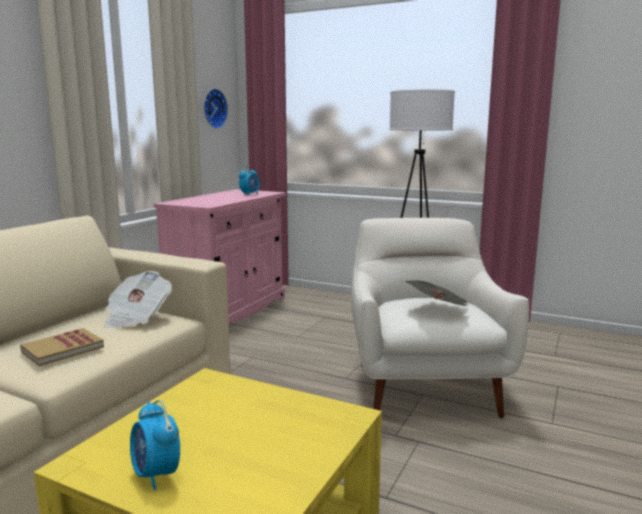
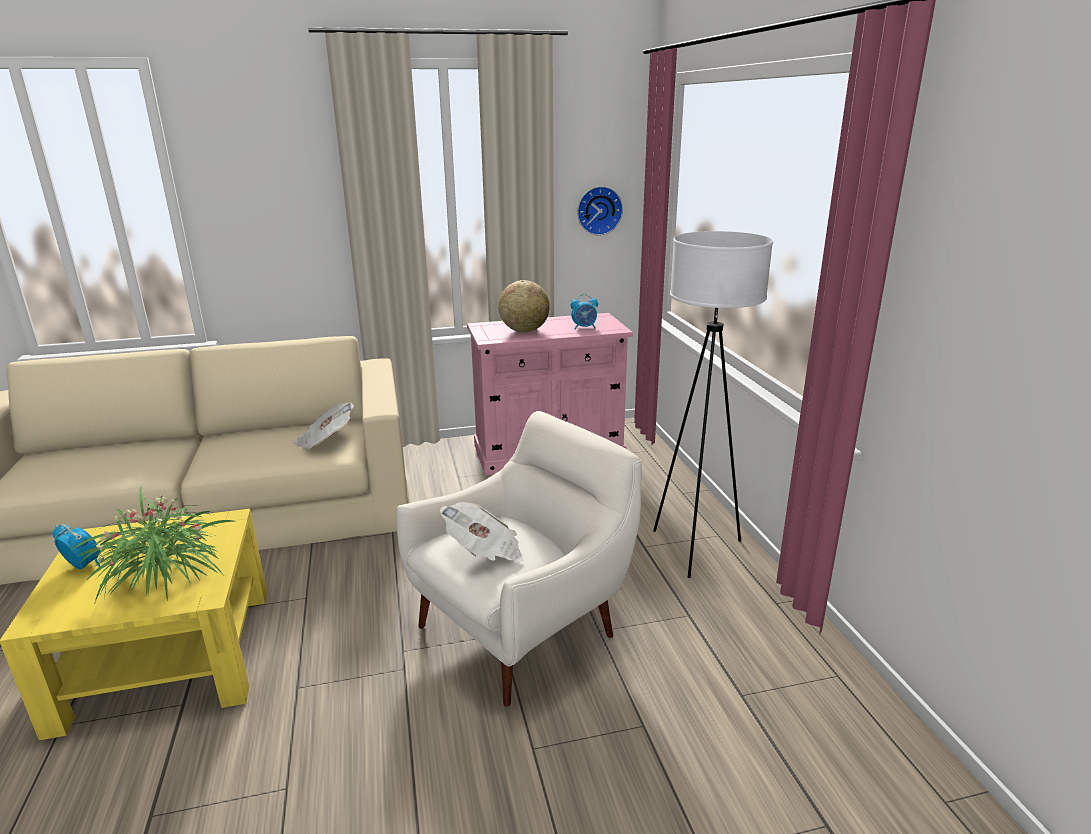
camera: 50 degrees right, 10 degrees up
book [20,328,104,366] -> none
alarm clock [130,400,180,490] -> alarm clock turned 105 degrees clockwise [53,524,100,569]
none -> potted plant [72,487,234,602]
none -> globe [498,280,550,332]

